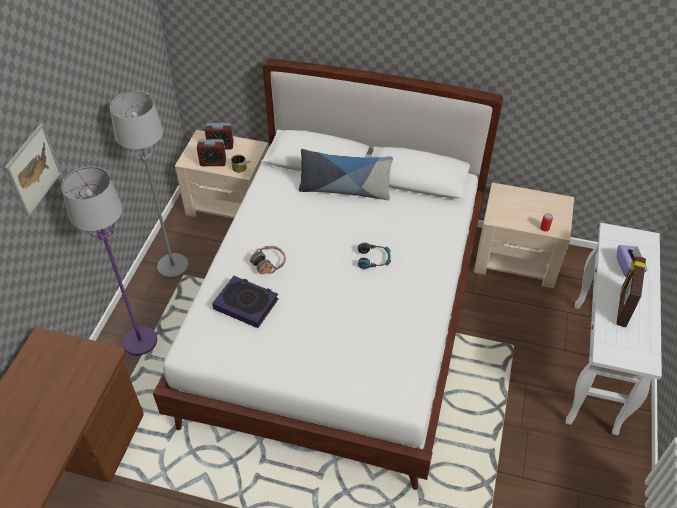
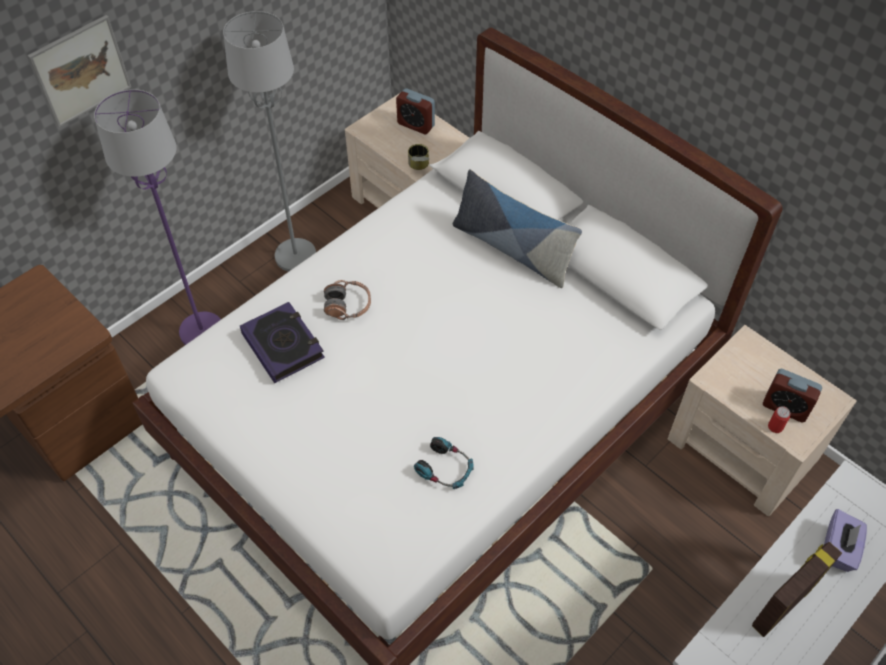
camera: 30 degrees right, 5 degrees up
alarm clock [197,139,226,166] -> alarm clock moved to [763,369,822,423]
headphones [358,243,391,269] -> headphones moved to [414,437,474,489]

